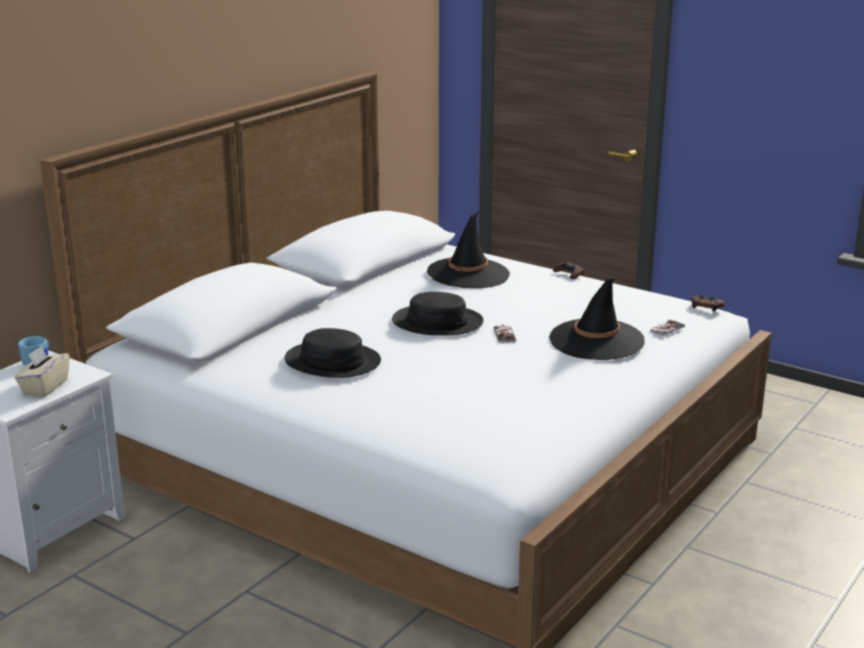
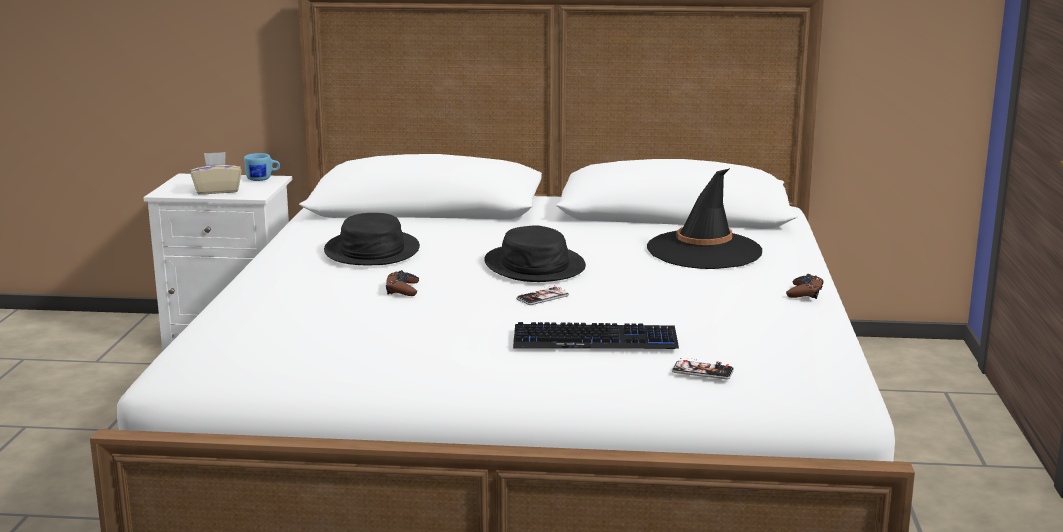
camera: 60 degrees right, 5 degrees down
black hat [549,278,645,360] -> keyboard [513,322,679,349]
brown game controller [691,294,725,312] -> brown game controller moved to [386,270,419,296]

